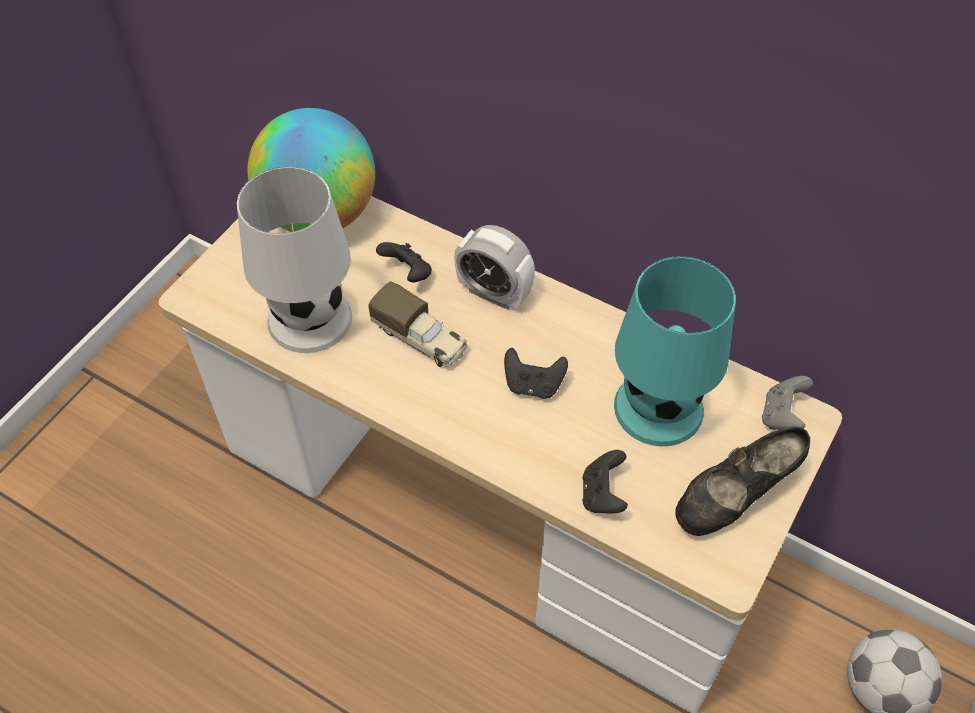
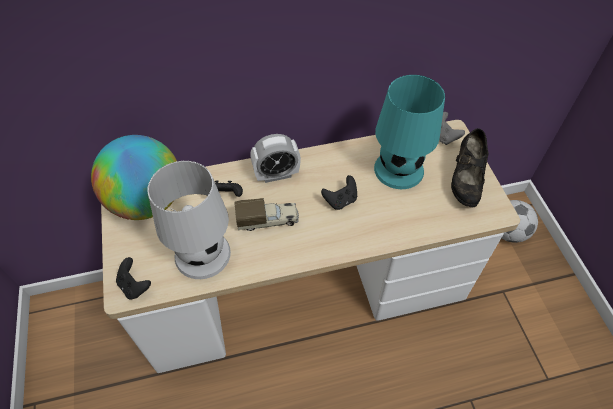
camera: 45 degrees left, 0 degrees up
black game controller [582,450,628,514] -> black game controller moved to [116,257,151,300]

